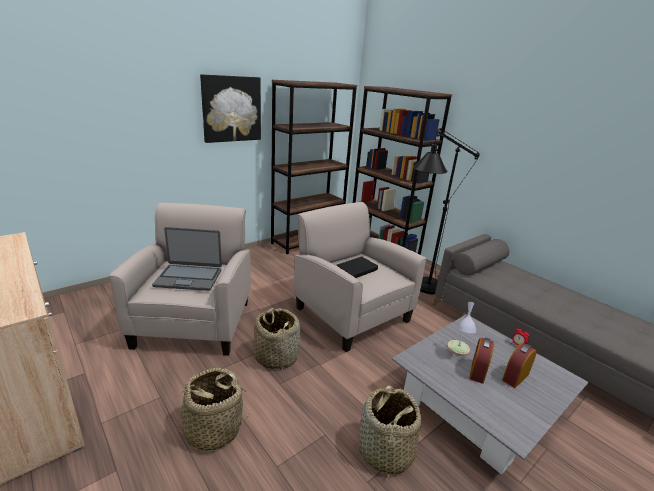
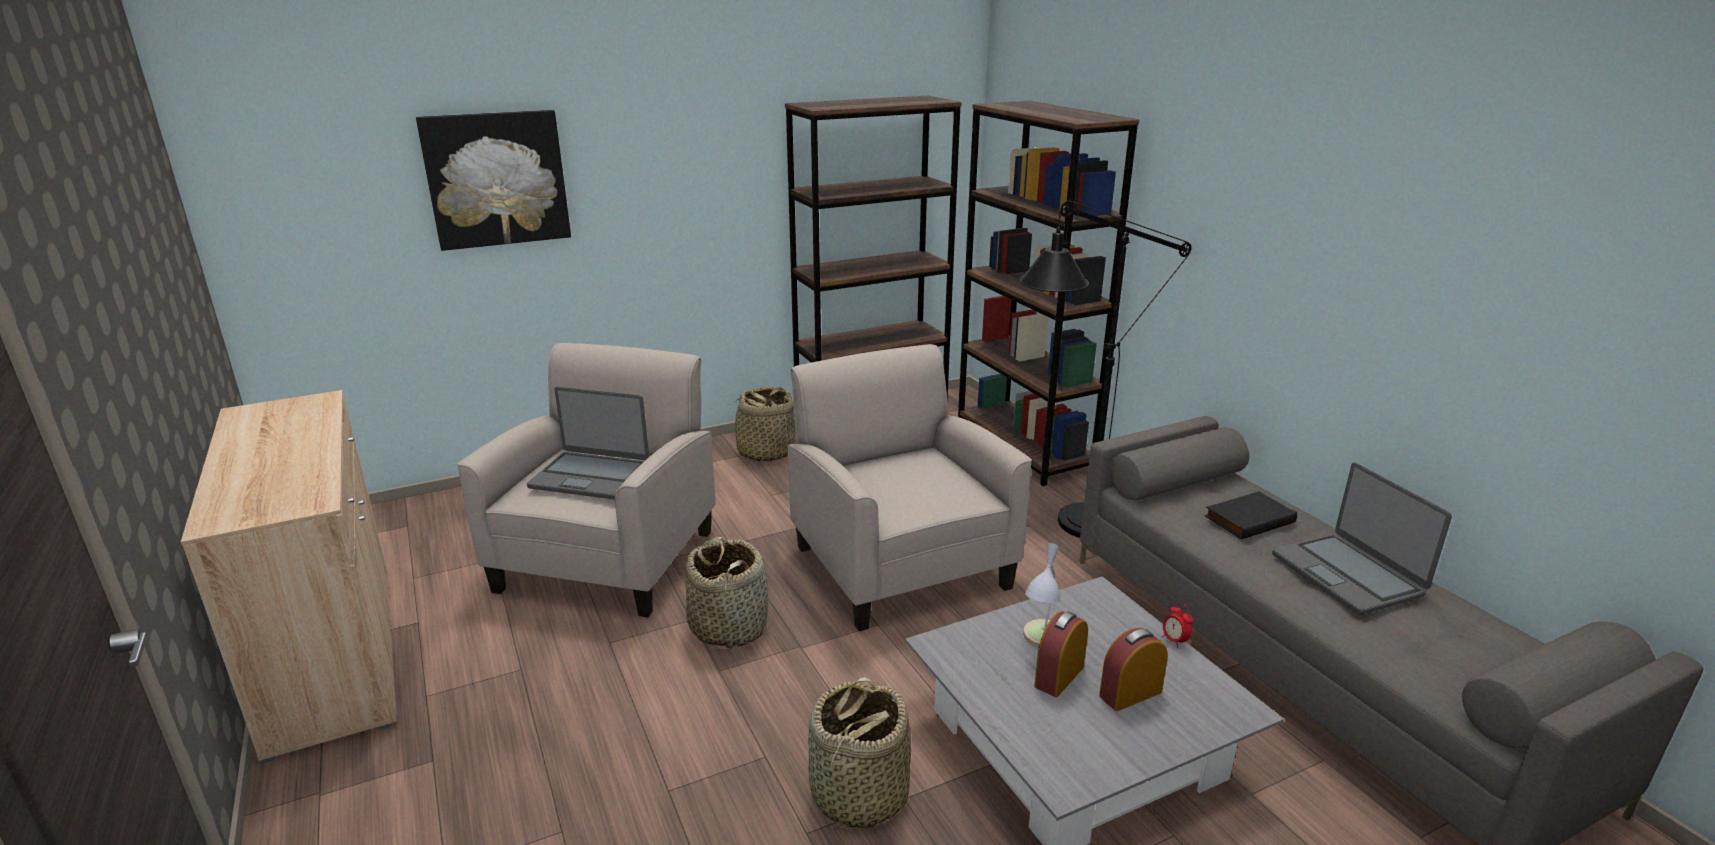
camera: 15 degrees right, 0 degrees up
basket [168,368,249,452] -> basket moved to [722,387,796,461]
picture [200,74,261,143] -> picture moved to [416,110,571,251]
black book [337,257,378,278] -> black book moved to [1205,491,1297,539]
none -> laptop [1272,462,1452,615]

